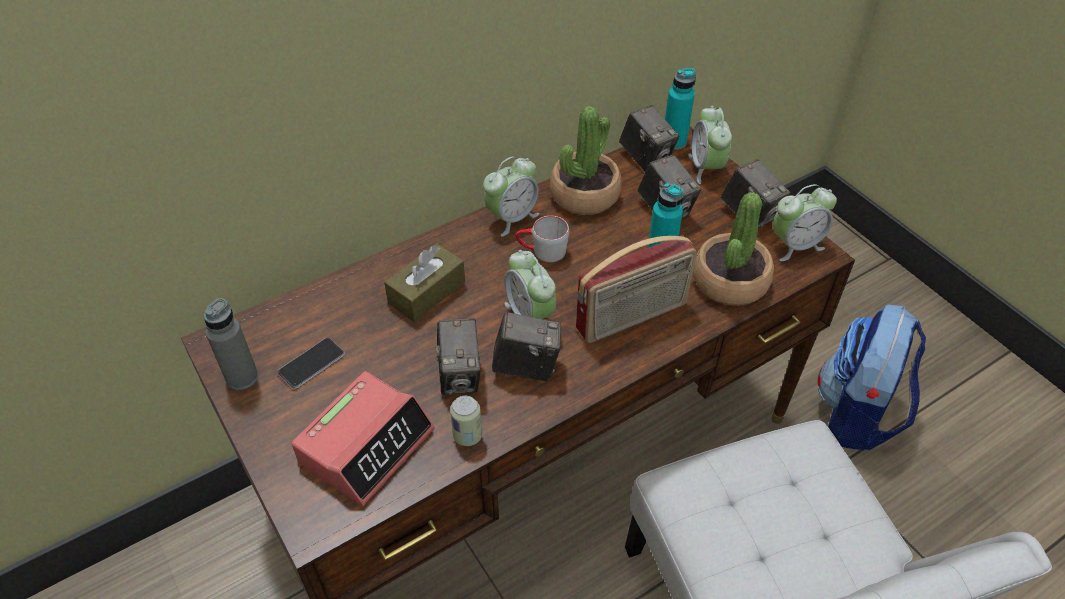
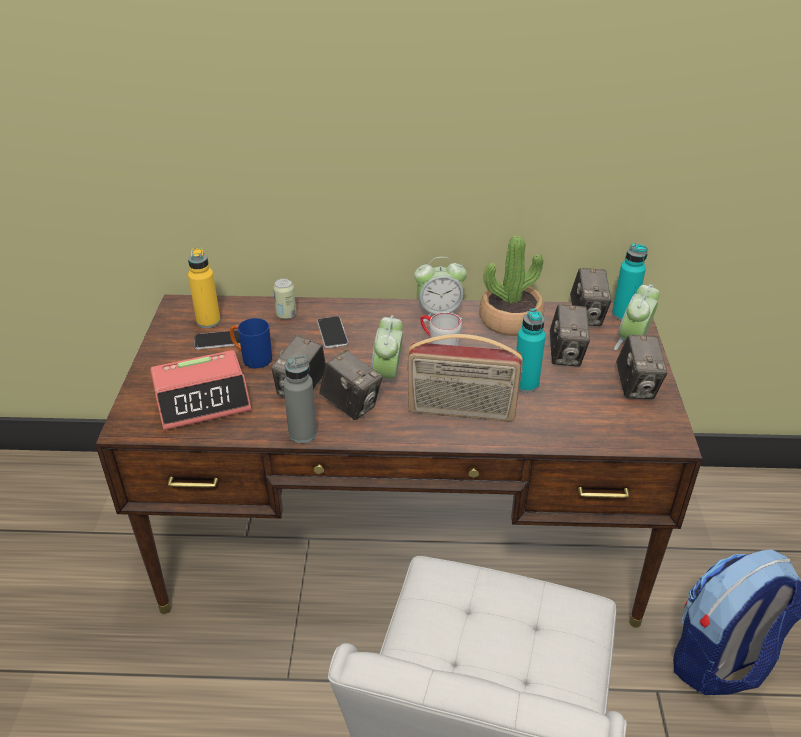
camera: 35 degrees right, 10 degrees down
grey bottle [204,298,258,390] -> grey bottle moved to [283,355,317,443]
brown tissue box [384,243,465,322] -> phone [317,316,348,348]
can [450,396,482,446] -> can moved to [273,279,296,319]
potted plant [693,192,774,306] -> none
alarm clock [773,184,837,261] -> none
none -> yellow bottle [188,247,221,328]
none -> blue mug [230,318,272,368]

